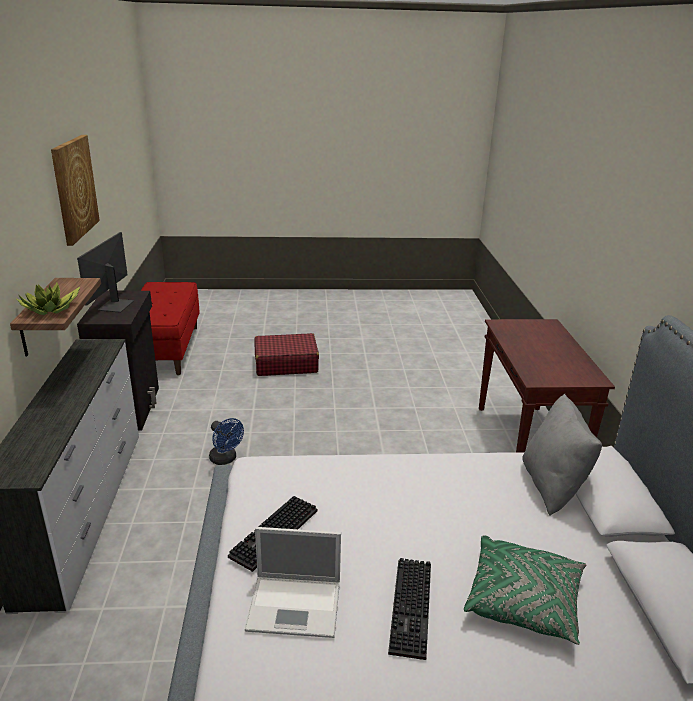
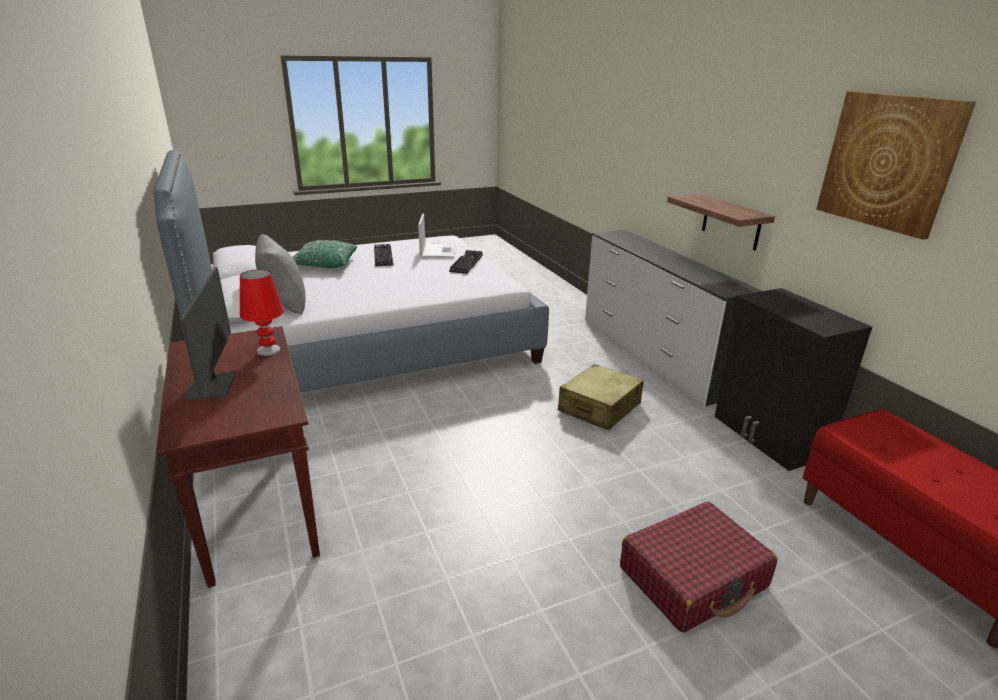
camera: 160 degrees right, 0 degrees up
potted plant [17,283,80,315] -> none
monitor [77,232,134,313] -> monitor moved to [180,267,235,400]
blue fan [209,418,244,465] -> beige suitcase [558,364,644,430]
laptop [245,527,341,638] -> laptop turned 105 degrees clockwise [418,213,456,258]
none -> red table lamp [240,270,284,356]

